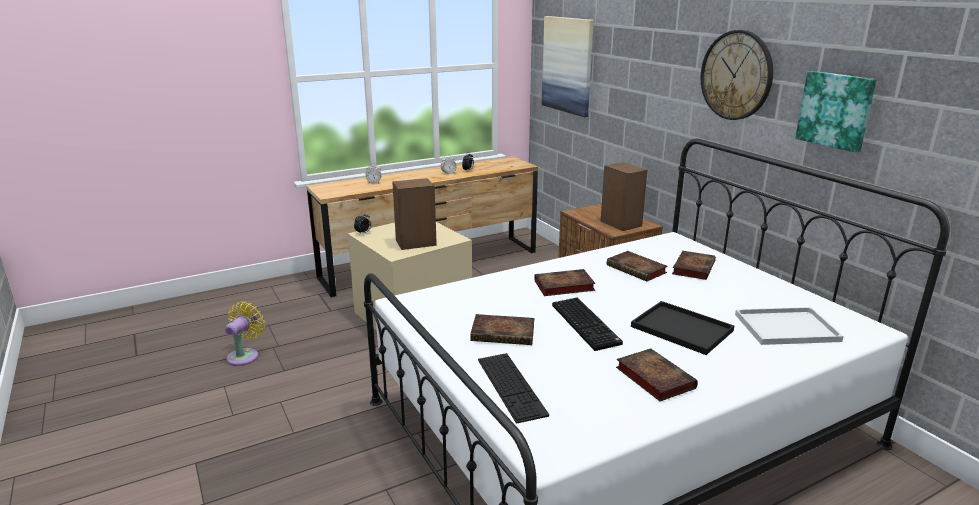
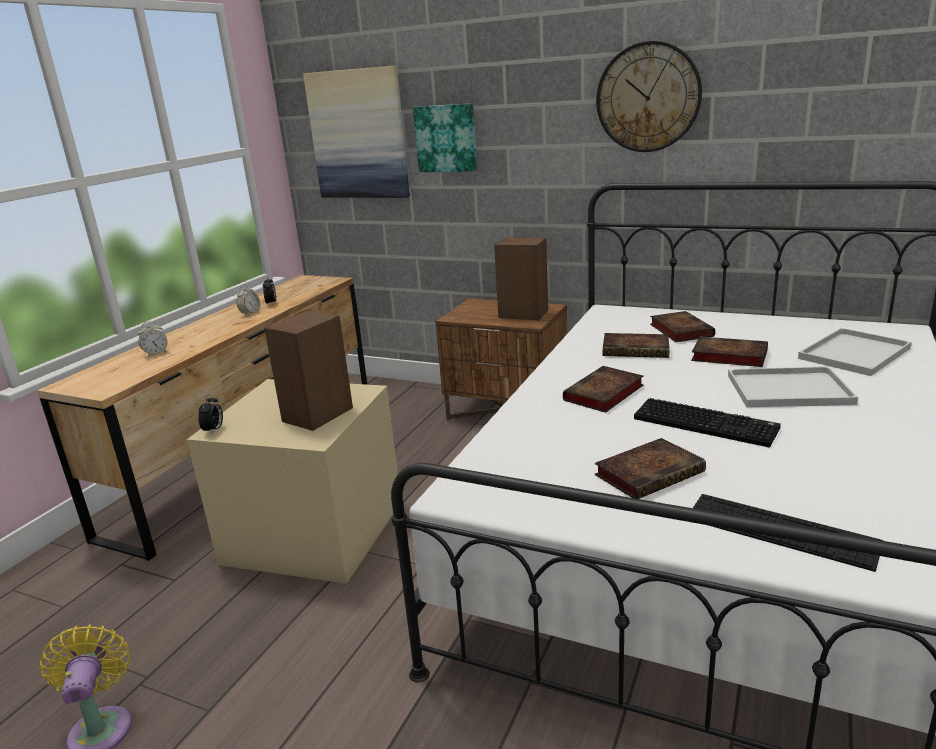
camera: 35 degrees left, 0 degrees up
book [616,348,698,401] -> book moved to [691,337,768,367]
black tray [631,301,734,355] -> white tray [728,366,858,407]
picture [795,71,877,153] -> picture moved to [413,103,477,172]

